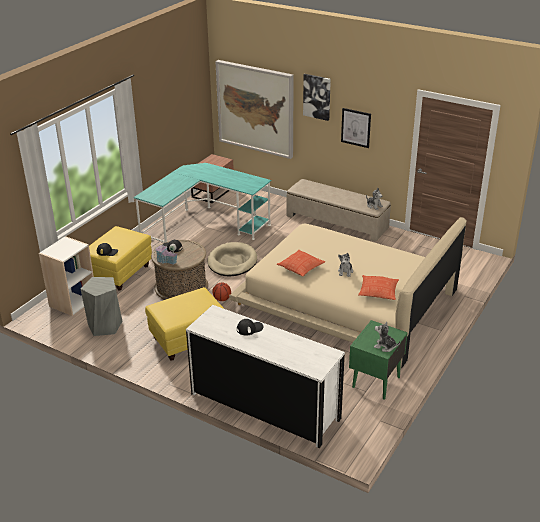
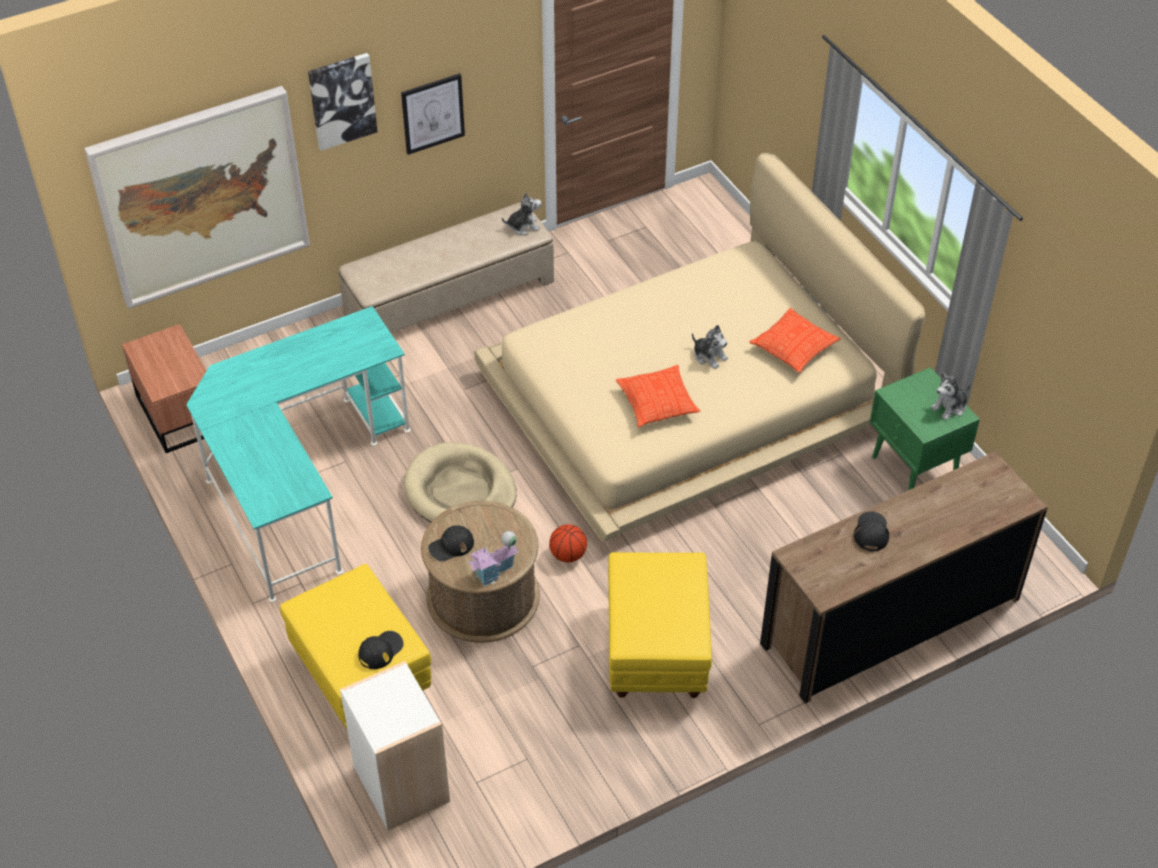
camera: 60 degrees left, 15 degrees up
grey stool [81,277,122,336] -> none
white dresser [186,305,345,448] -> brown dresser [760,451,1048,704]

